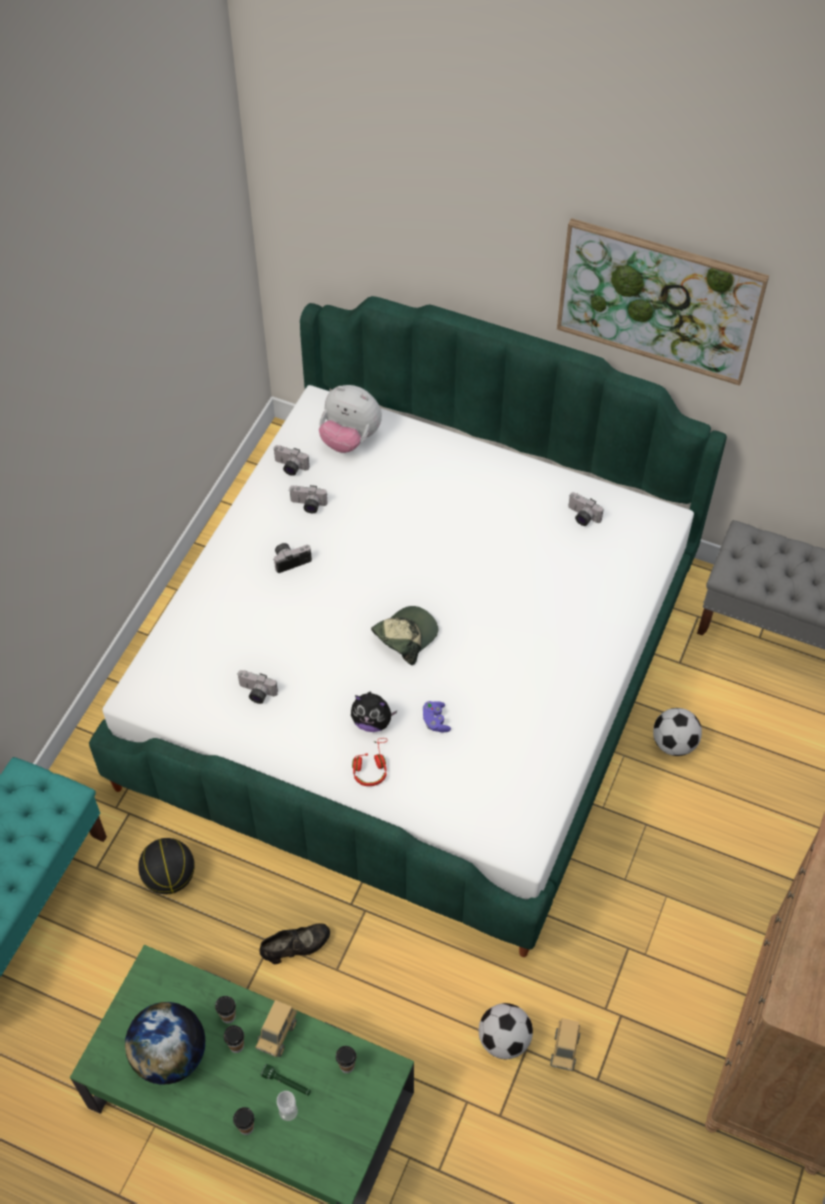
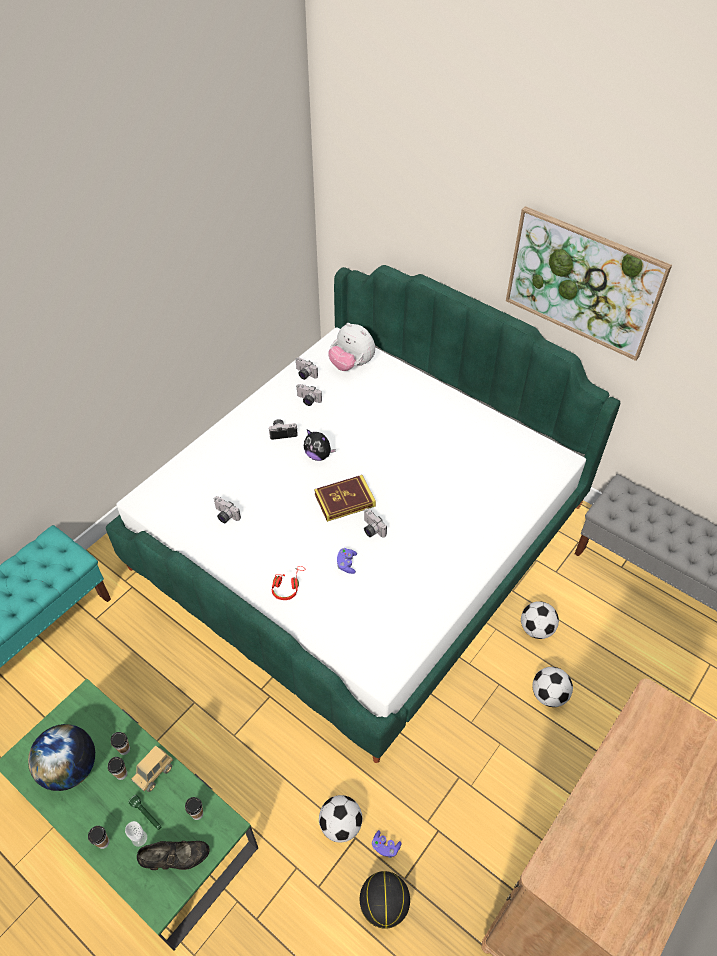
camera: 15 degrees right, 5 degrees down
basketball [138,838,195,894] -> basketball moved to [360,871,410,929]
black shoe [259,923,330,964] -> black shoe moved to [137,841,210,870]
plush toy [351,691,397,732] -> plush toy moved to [304,429,336,461]
cap [371,606,438,665] -> book [314,475,376,522]
toy truck [550,1018,580,1071] -> purple game controller [372,830,402,858]
camera [568,492,604,526] -> camera moved to [364,508,387,537]
none -> football [532,667,573,707]

